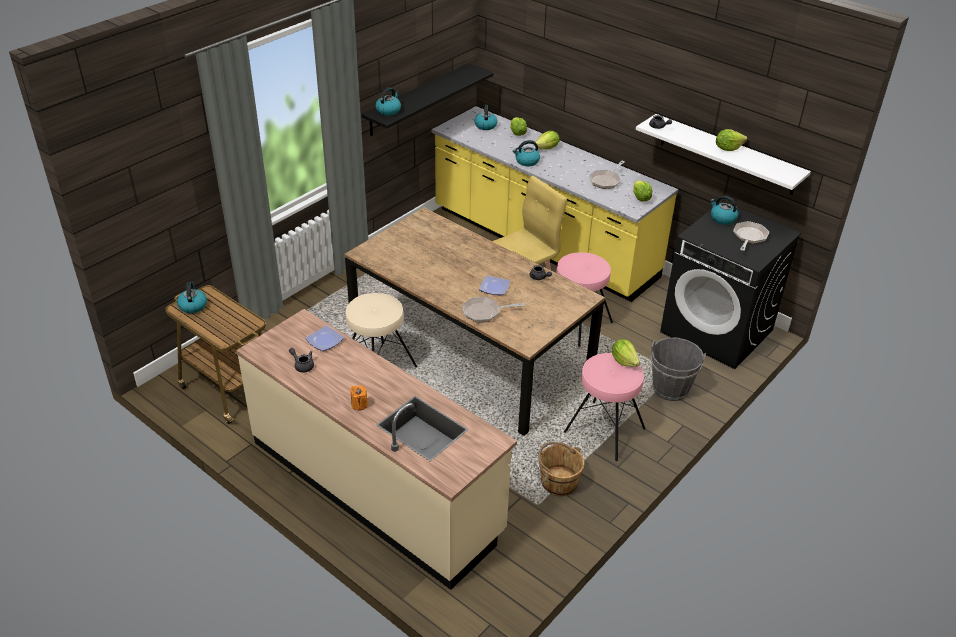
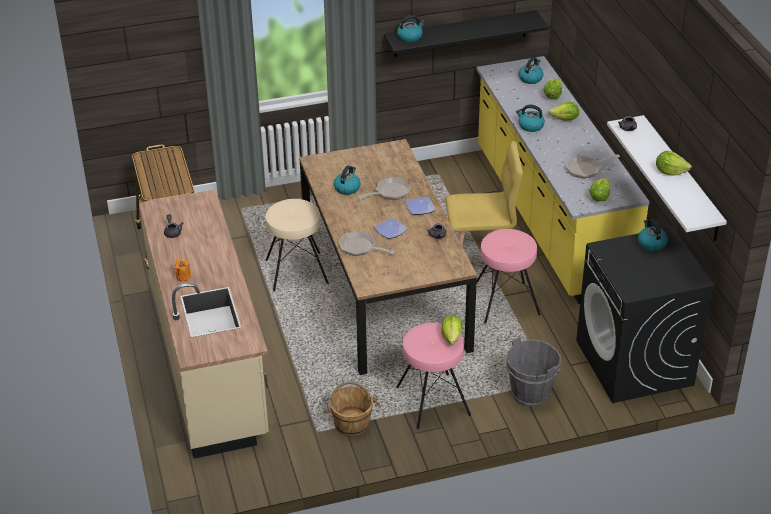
camera: 35 degrees right, 0 degrees up
kettle [177,282,207,313] -> kettle moved to [334,166,361,195]
plate [305,326,344,351] -> plate moved to [406,196,435,215]
frying pan [733,221,769,251] -> frying pan moved to [358,177,411,200]

